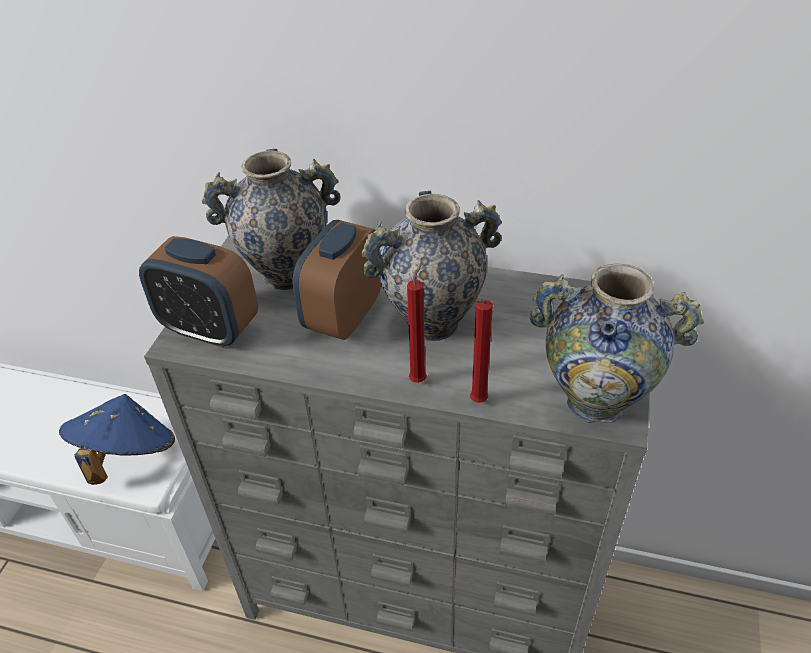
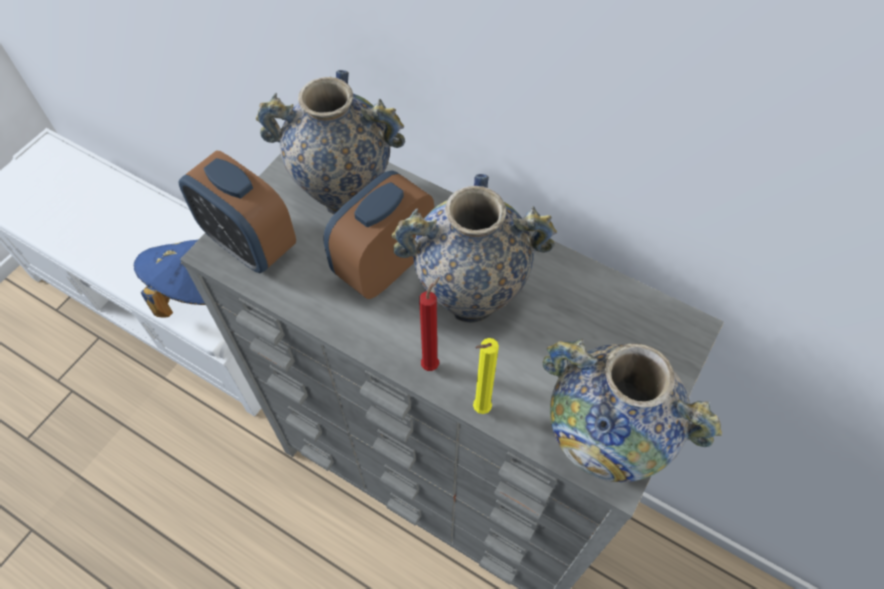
camera: 15 degrees right, 15 degrees up
red candle [470,299,493,403] -> yellow candle [473,338,499,414]

